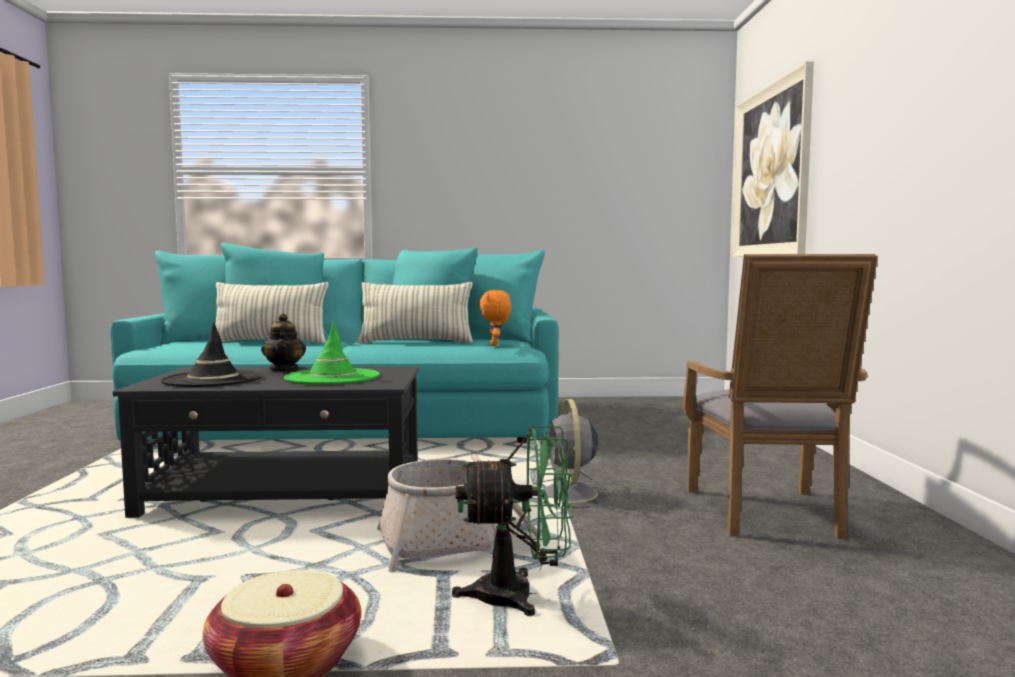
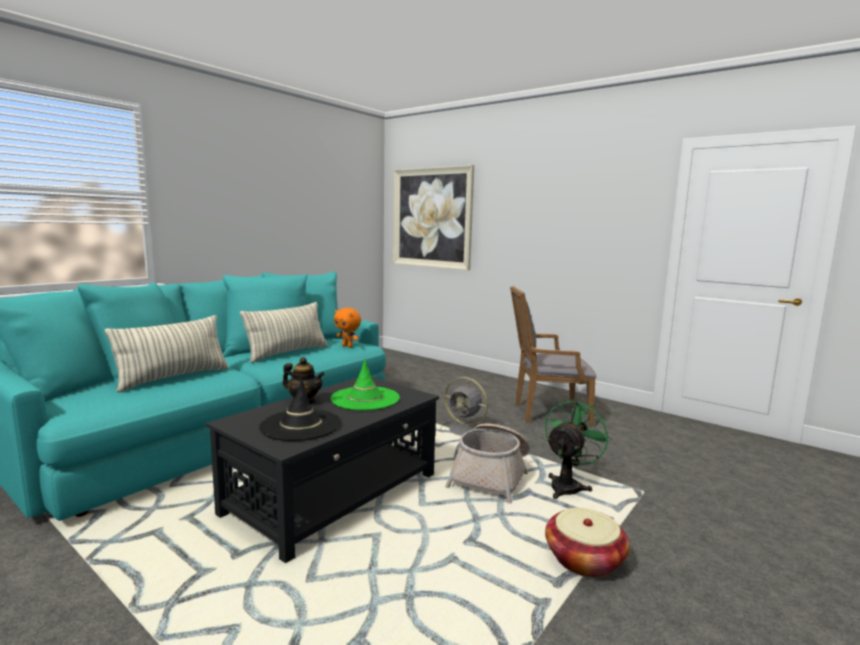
camera: 50 degrees left, 5 degrees up
grey armchair [683,254,878,539] -> grey armchair turned 135 degrees clockwise [510,286,596,426]

